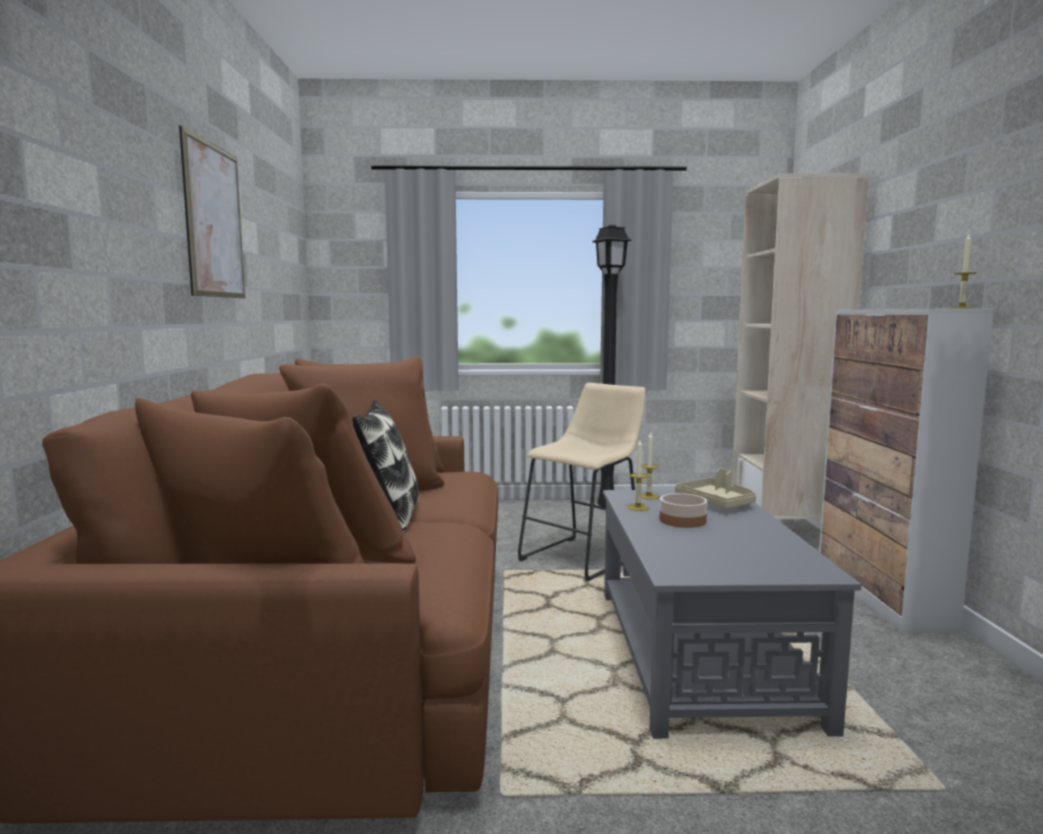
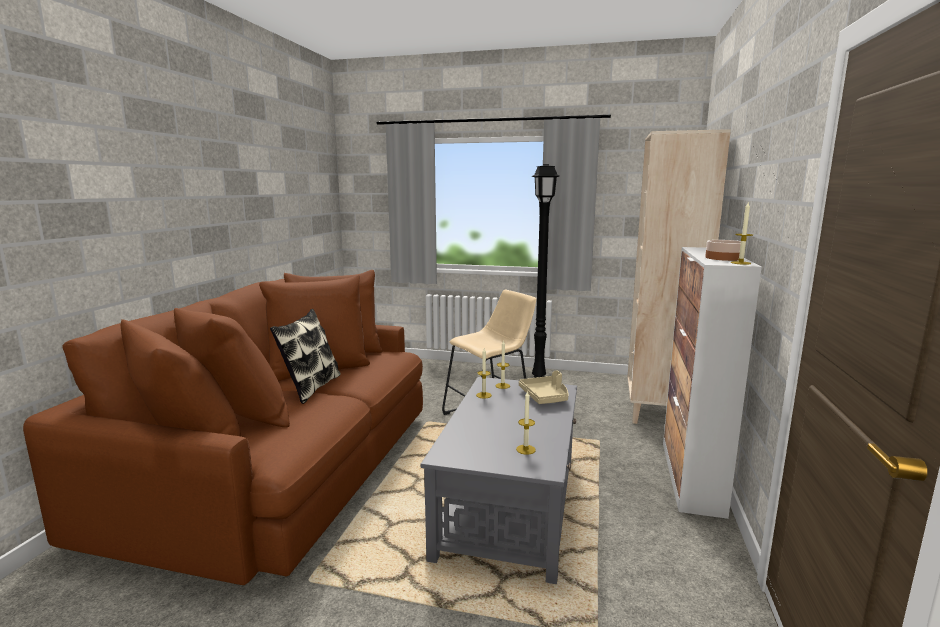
camera: 15 degrees right, 5 degrees up
picture [179,125,245,298] -> none
bowl [659,493,707,528] -> bowl moved to [705,240,741,261]
none -> candle [516,390,536,455]

